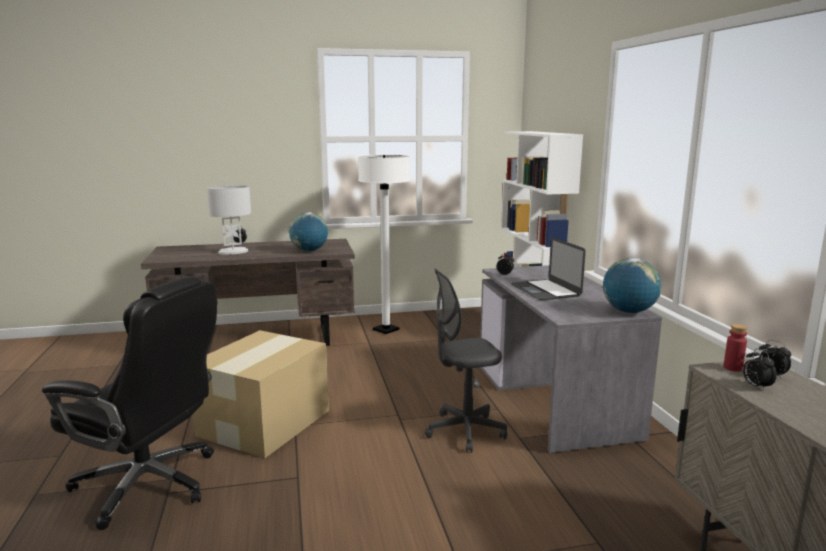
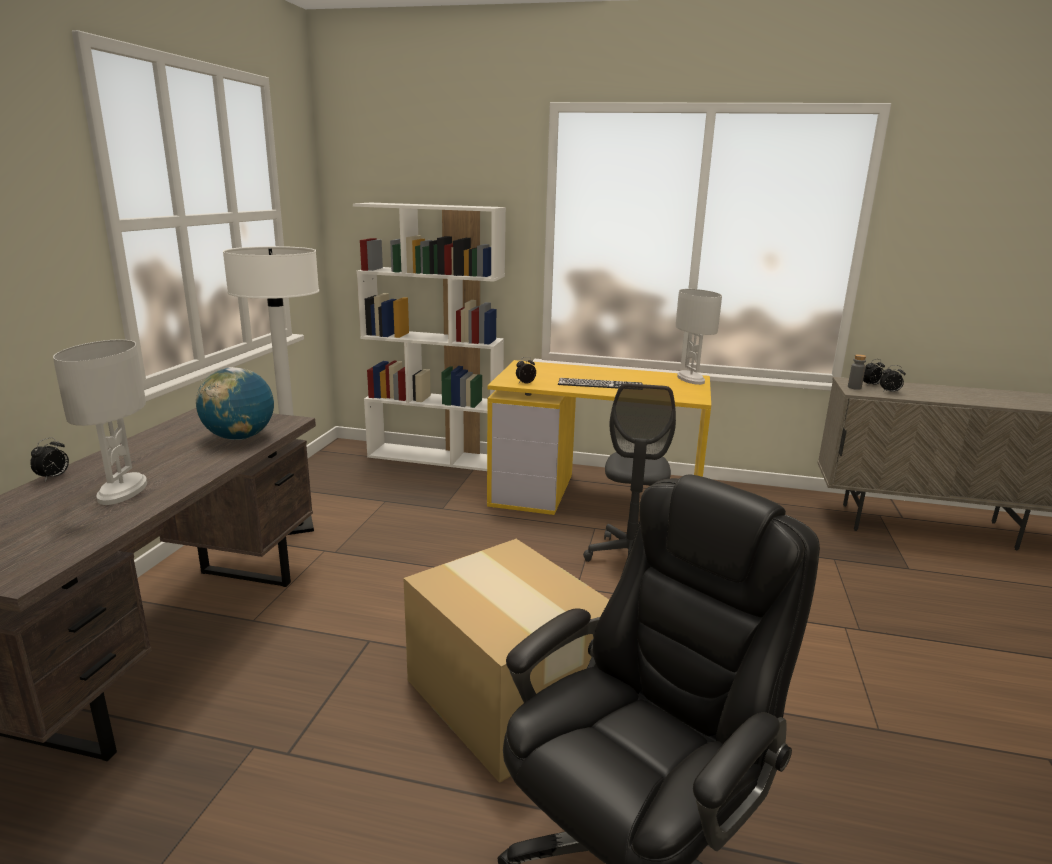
camera: 65 degrees left, 5 degrees up
grey desk [480,265,662,453] -> yellow desk [487,360,711,515]
laptop [511,237,586,300] -> keyboard [558,378,642,388]
globe [603,258,661,313] -> white table lamp [676,289,722,385]
red bottle [724,324,747,371] -> grey bottle [848,354,866,390]

